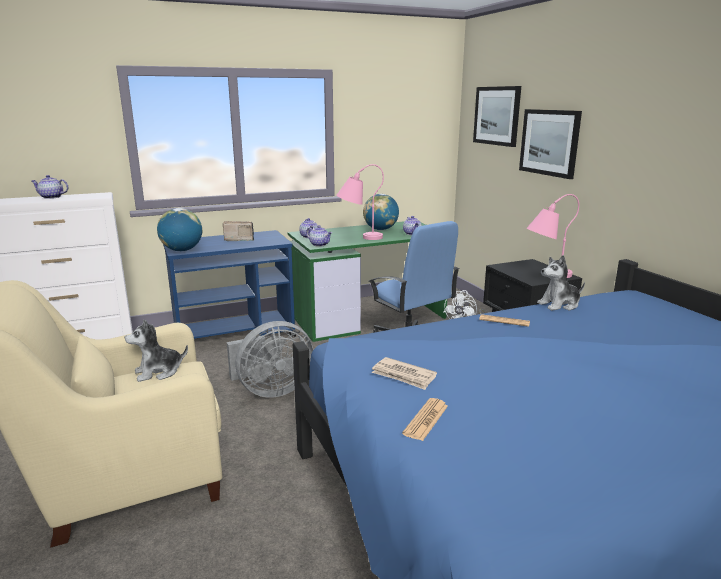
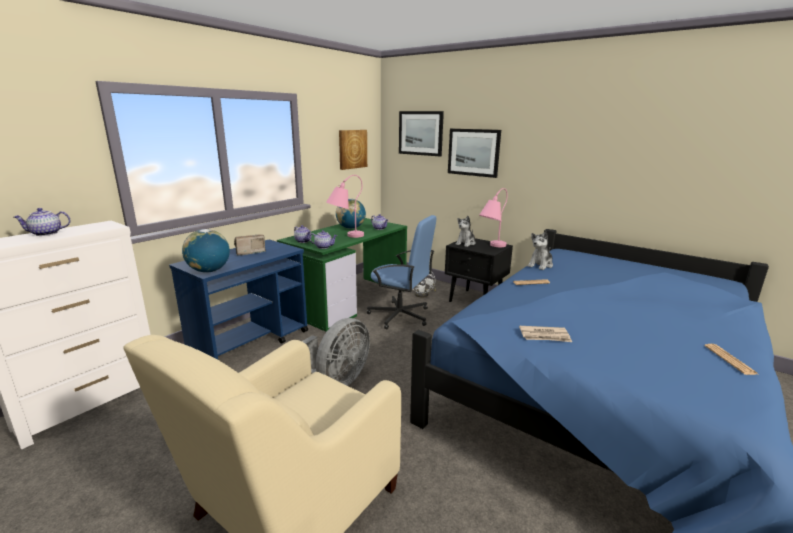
camera: 30 degrees left, 0 degrees up
plush toy [124,320,188,382] -> plush toy moved to [455,215,475,247]
newspaper [402,398,448,441] -> newspaper moved to [704,344,758,375]
none -> picture [339,130,367,170]

